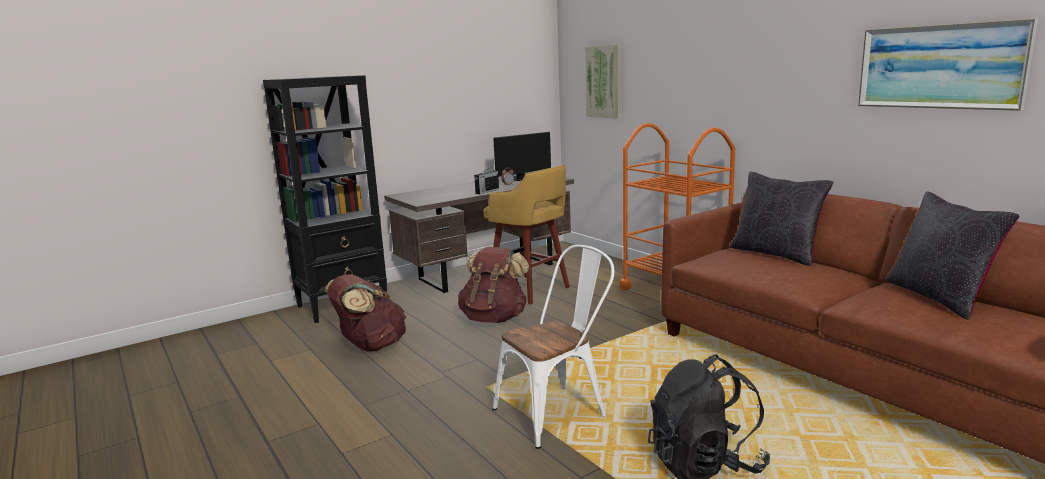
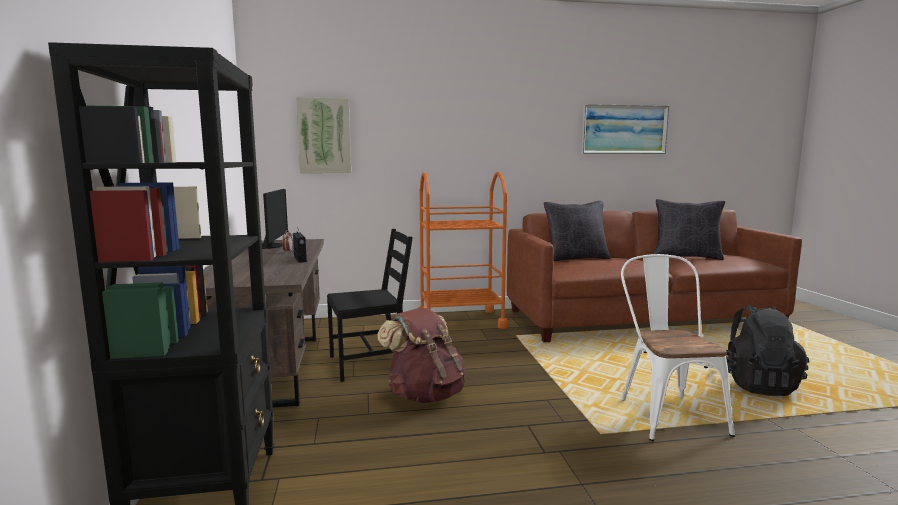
camera: 65 degrees left, 5 degrees down
brown backpack [325,274,406,351] -> none
yellow stool [483,165,570,304] -> black chair [327,229,413,382]

